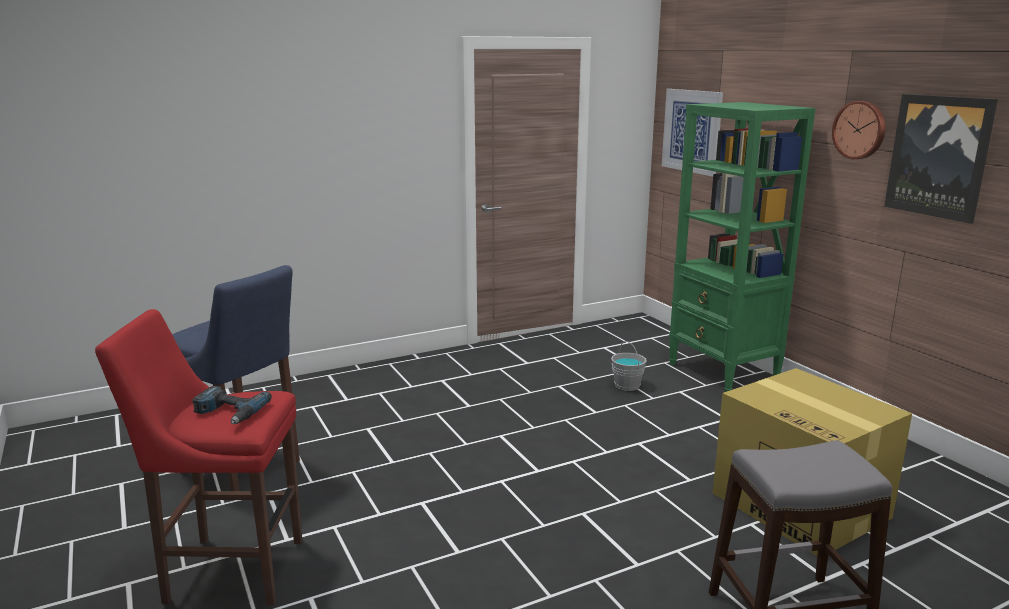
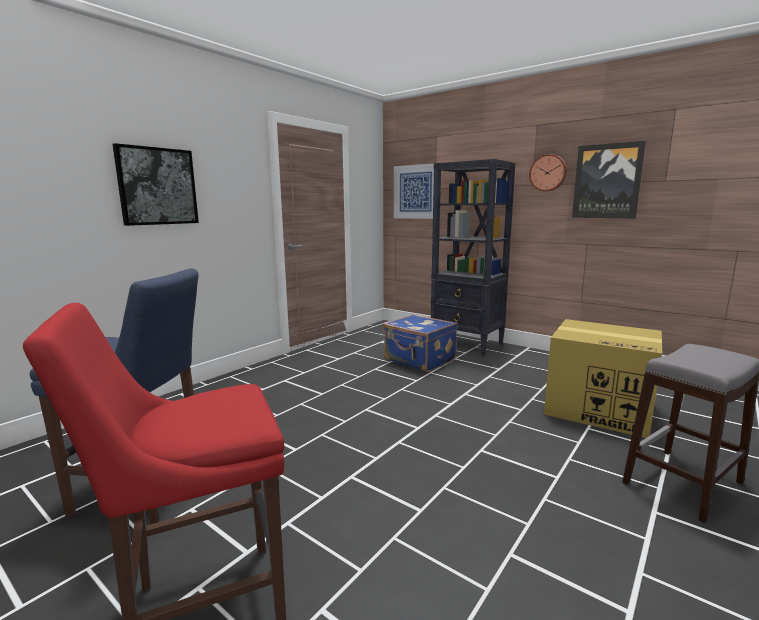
camera: 25 degrees left, 5 degrees down
power drill [192,386,272,424] -> none
grey bucket [611,341,647,391] -> blue suitcase [383,314,458,372]
green bookcase [669,102,816,392] -> black bookcase [431,159,515,356]
none -> picture [113,143,199,226]

